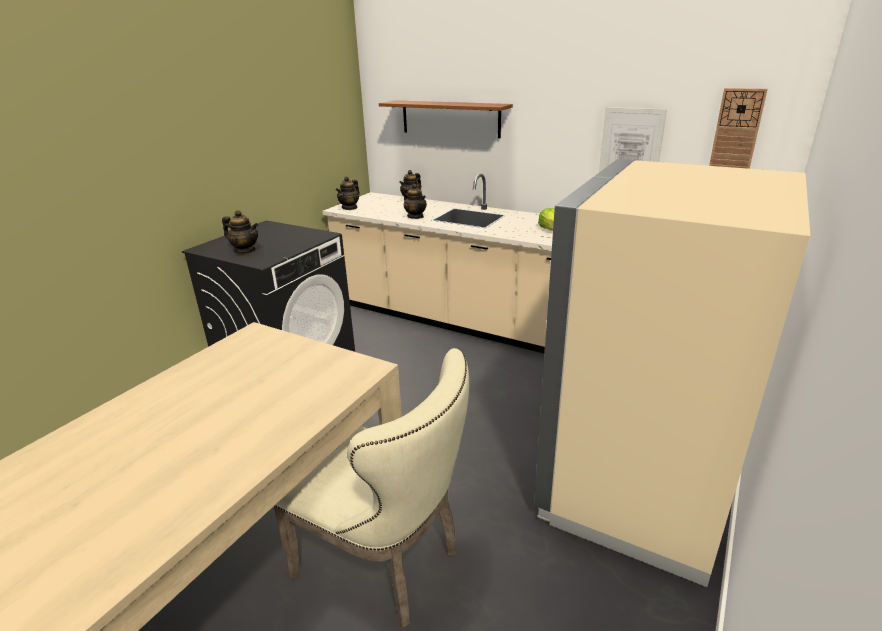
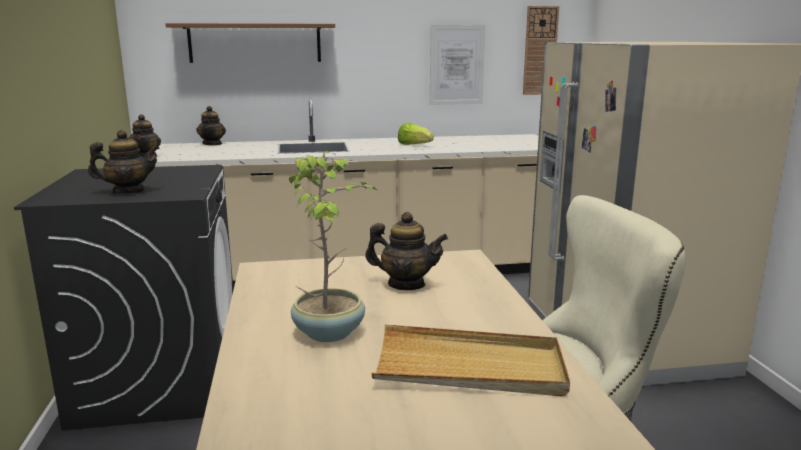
camera: 40 degrees left, 10 degrees down
teapot [404,184,427,219] -> teapot moved to [365,212,448,290]
none -> potted plant [289,152,378,342]
none -> beige tray [372,324,570,397]

